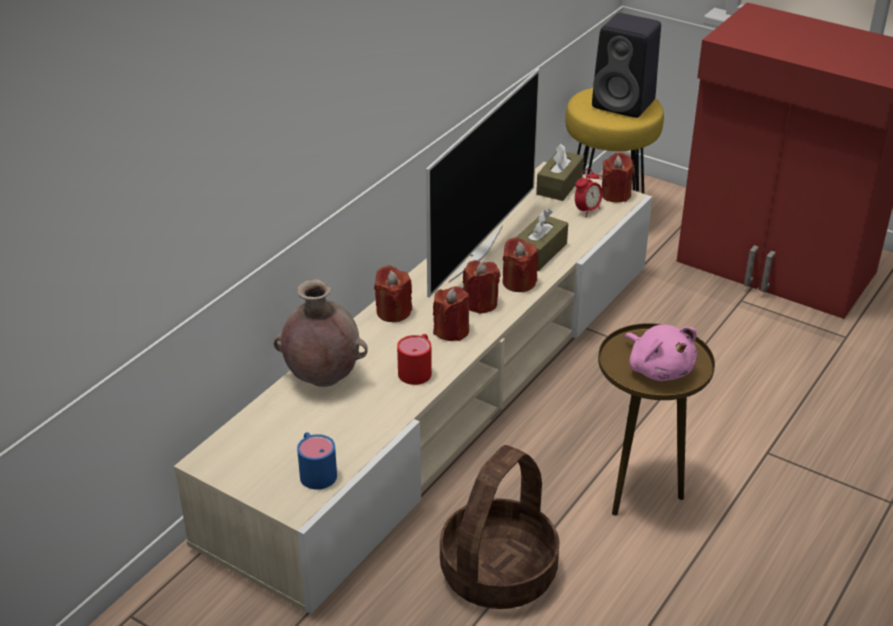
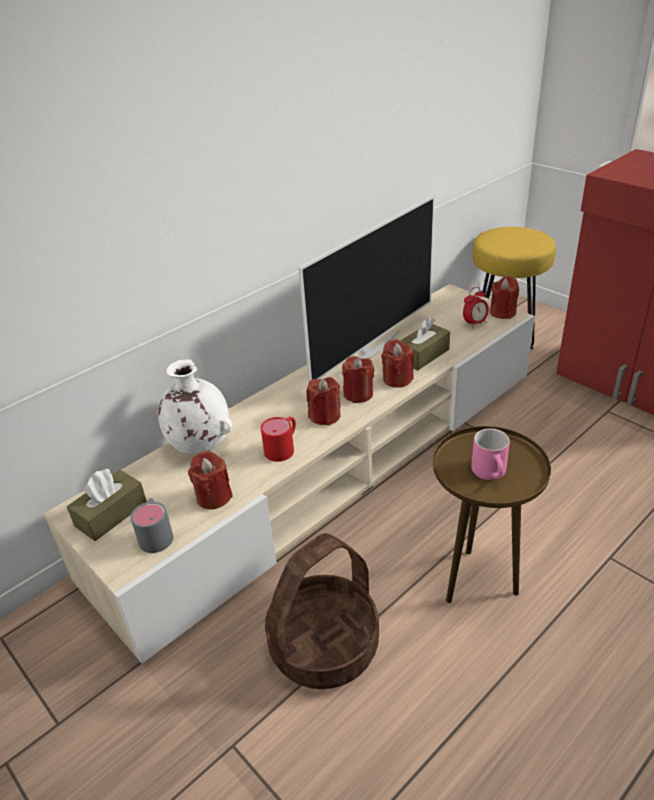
camera: 15 degrees right, 0 degrees up
brown vase [273,279,368,387] -> white vase [157,359,233,455]
blue mug [297,432,337,490] -> grey mug [131,498,173,553]
red candle [374,265,412,322] -> red candle moved to [188,451,233,509]
brown tissue box [536,143,584,201] -> brown tissue box moved to [67,469,147,541]
black speaker [592,13,661,118] -> none
pink plush toy [625,324,697,381] -> pink mug [471,428,510,480]

